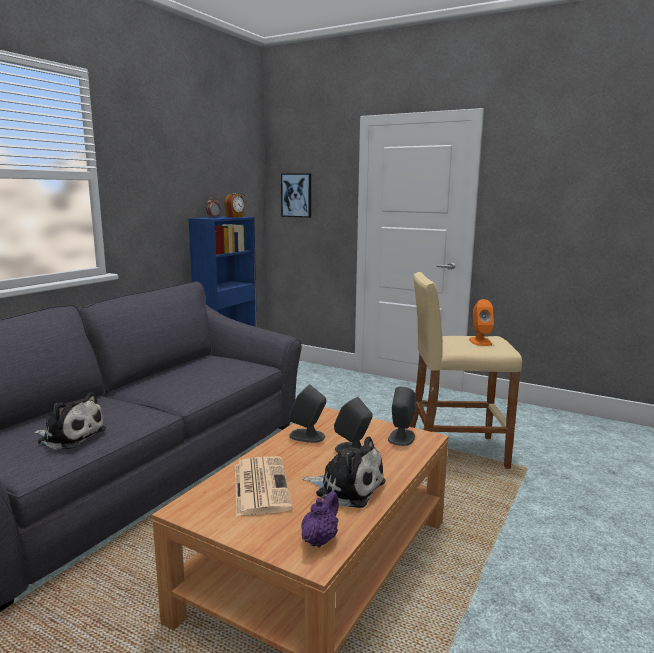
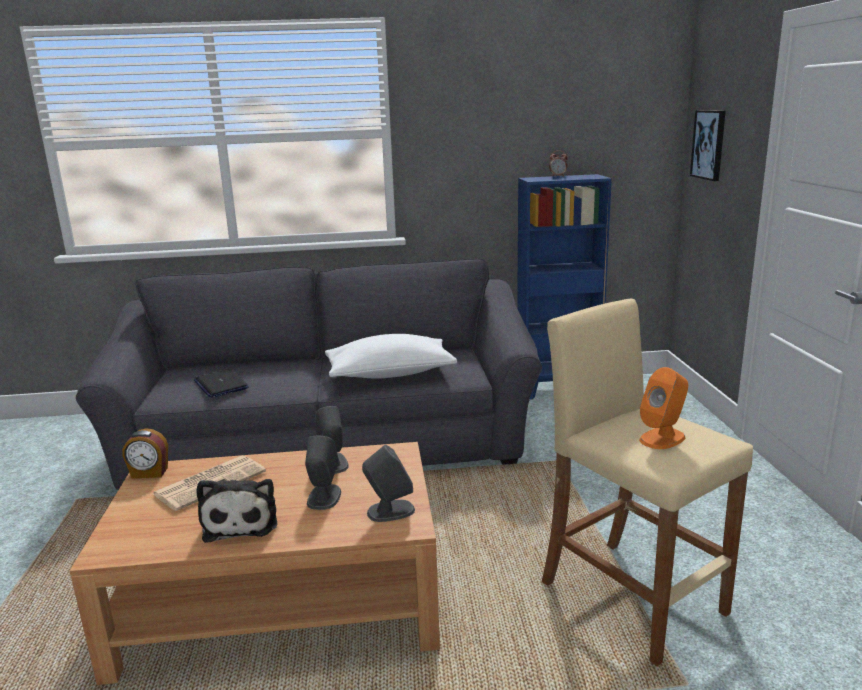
camera: 55 degrees right, 5 degrees up
plush toy [34,392,106,449] -> laptop [194,369,249,398]
alarm clock [224,193,245,217] -> alarm clock moved to [122,428,168,478]
purple teapot [301,491,339,547] -> none
none -> white pillow [325,334,457,379]

